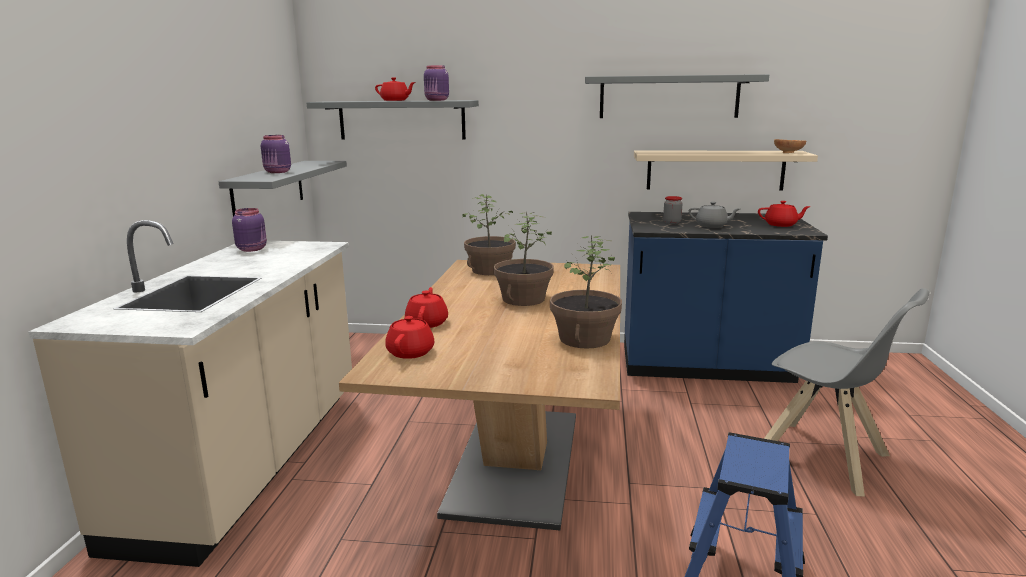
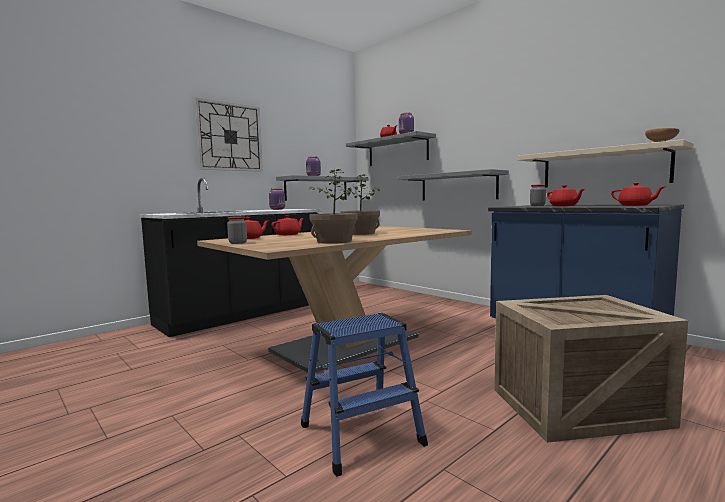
camera: 40 degrees right, 10 degrees down
beige counter [28,220,352,567] -> black counter [140,178,322,337]
potted plant [463,194,516,275] -> none
grey shelf [585,74,769,118] -> grey shelf moved to [397,169,509,200]
grey teapot [689,202,740,228] -> red teapot [547,185,585,206]
grey chair [764,288,929,496] -> crate [494,295,688,442]
none -> wall clock [195,98,263,172]
none -> jar [227,216,247,244]

